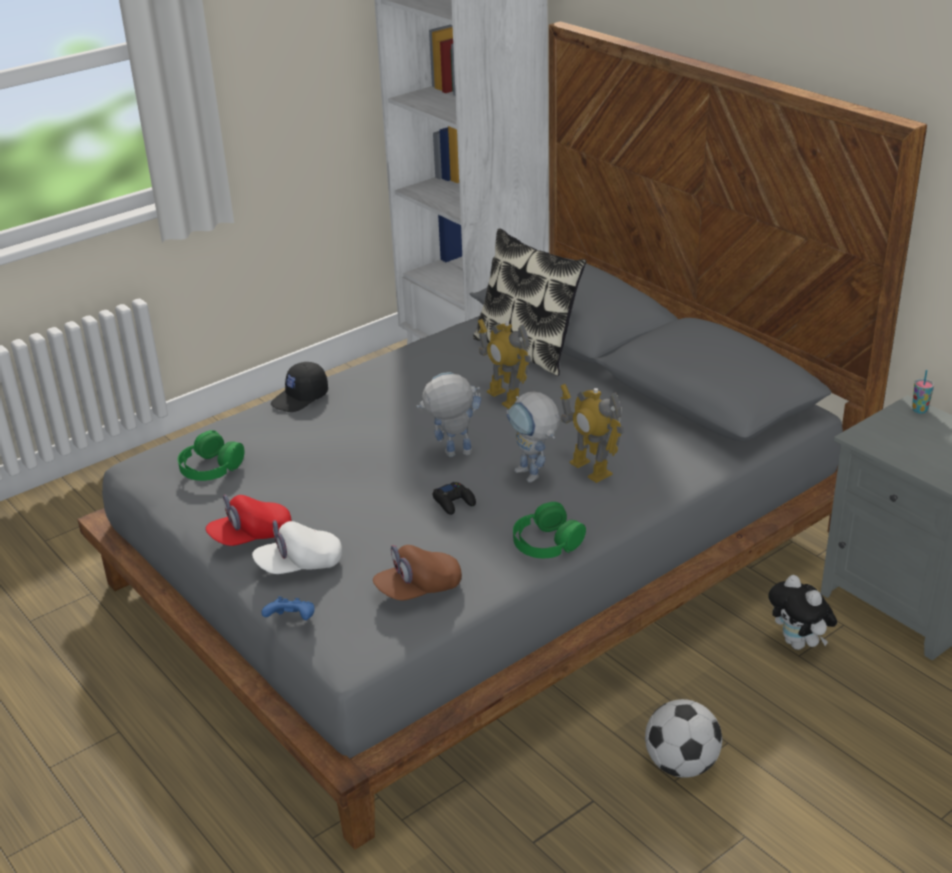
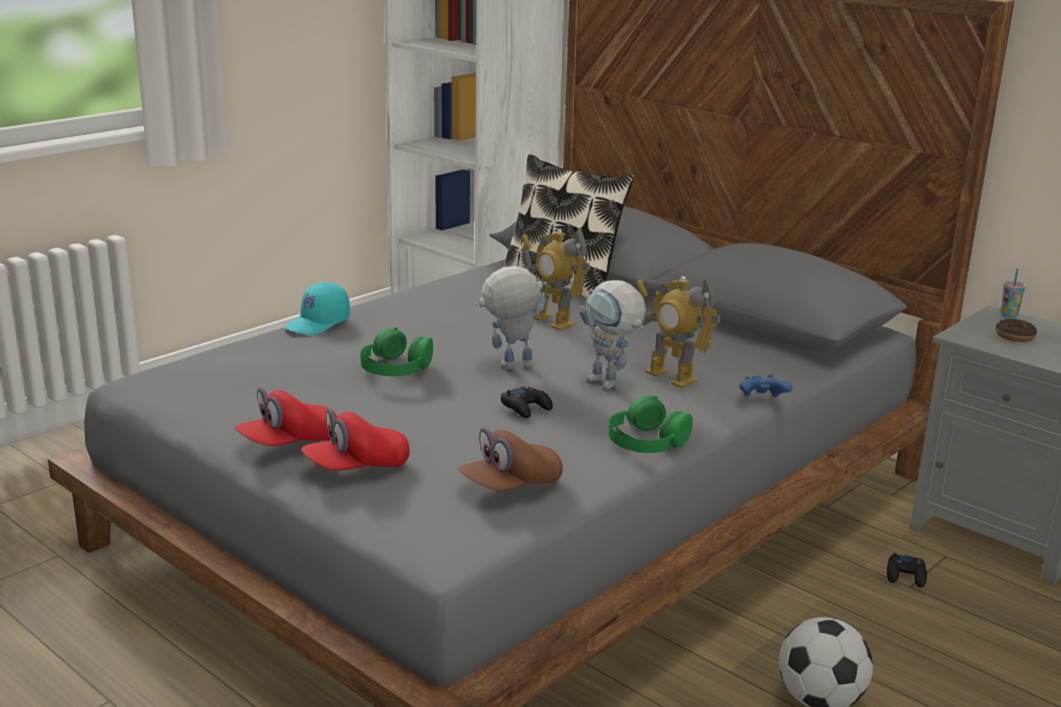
camera: 10 degrees left, 10 degrees down
green headphones [178,430,245,481] -> green headphones moved to [360,328,433,376]
white cap [252,520,342,574] -> red cap [301,408,410,471]
blue game controller [261,596,315,620] -> blue game controller moved to [739,375,793,397]
black cap [271,362,328,412] -> turquoise cap [285,282,350,335]
plush toy [768,575,837,650] -> black game controller [887,553,927,587]
none -> donut [995,319,1037,342]

